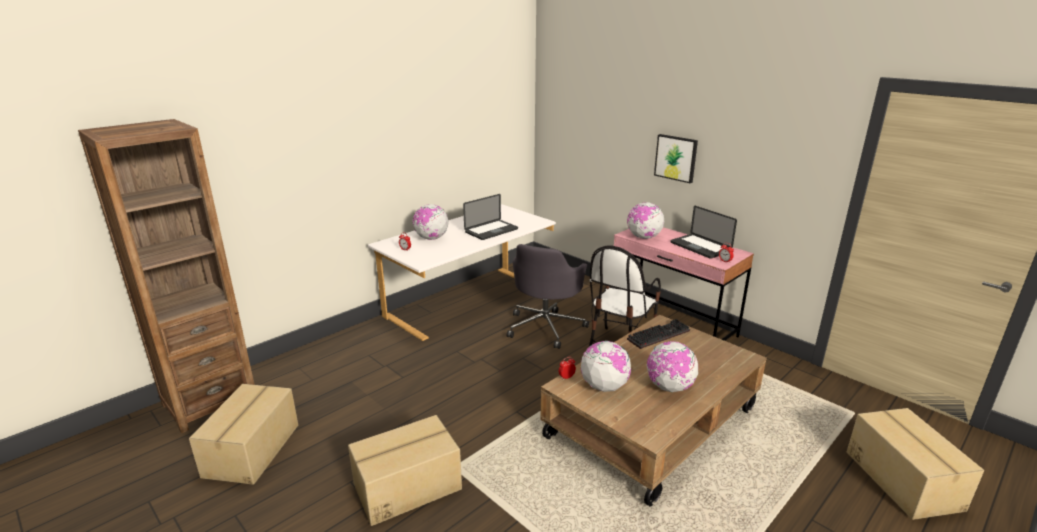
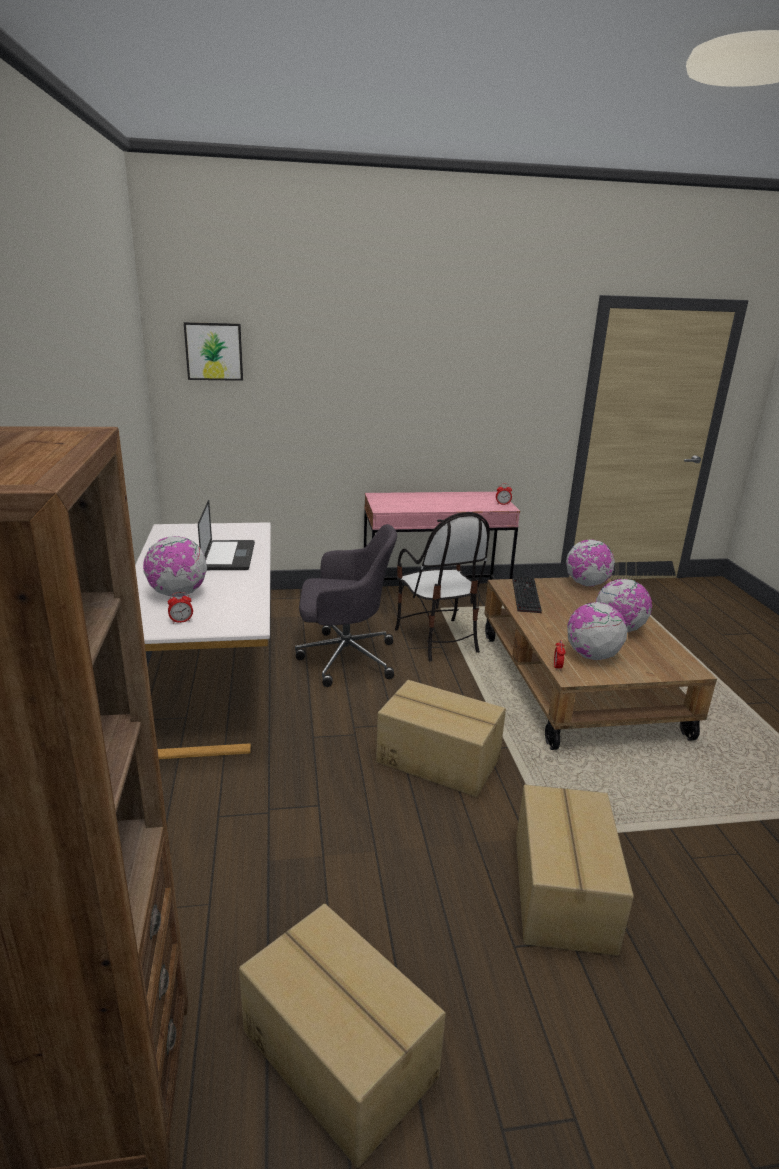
camera: 55 degrees left, 0 degrees up
grey office chair [507,244,589,349] -> grey office chair turned 60 degrees counterclockwise [295,524,397,687]
globe [627,202,664,239] -> globe moved to [566,539,615,586]
picture [654,134,698,183] -> picture moved to [184,322,243,381]
laptop [670,206,737,259] -> none
cardboard box [847,408,984,520] -> cardboard box moved to [376,680,506,797]

